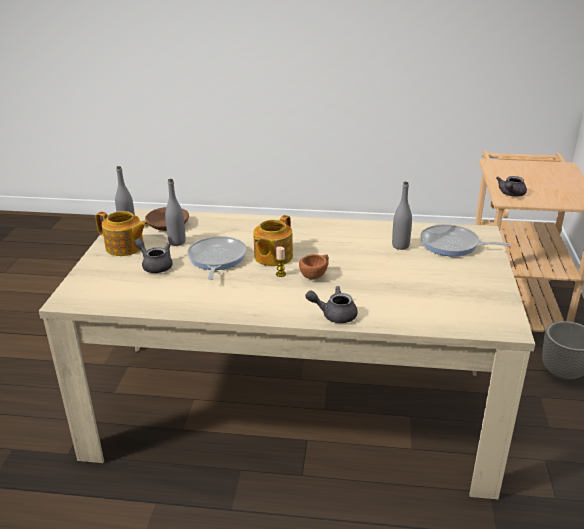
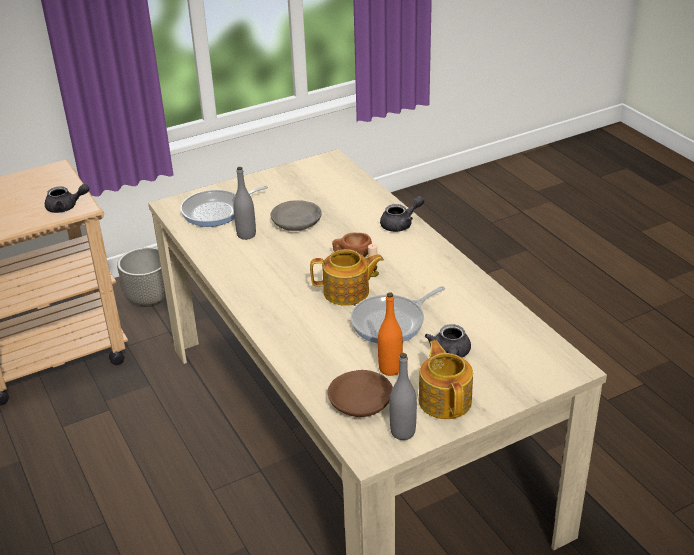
camera: 125 degrees left, 5 degrees up
grey bottle [165,179,186,246] -> orange bottle [378,292,403,376]
grey teapot [305,286,358,323] -> grey teapot turned 90 degrees counterclockwise [380,196,424,232]
frying pan [420,224,511,257] -> frying pan turned 75 degrees clockwise [180,186,268,227]
none -> grey bowl [271,200,322,231]

